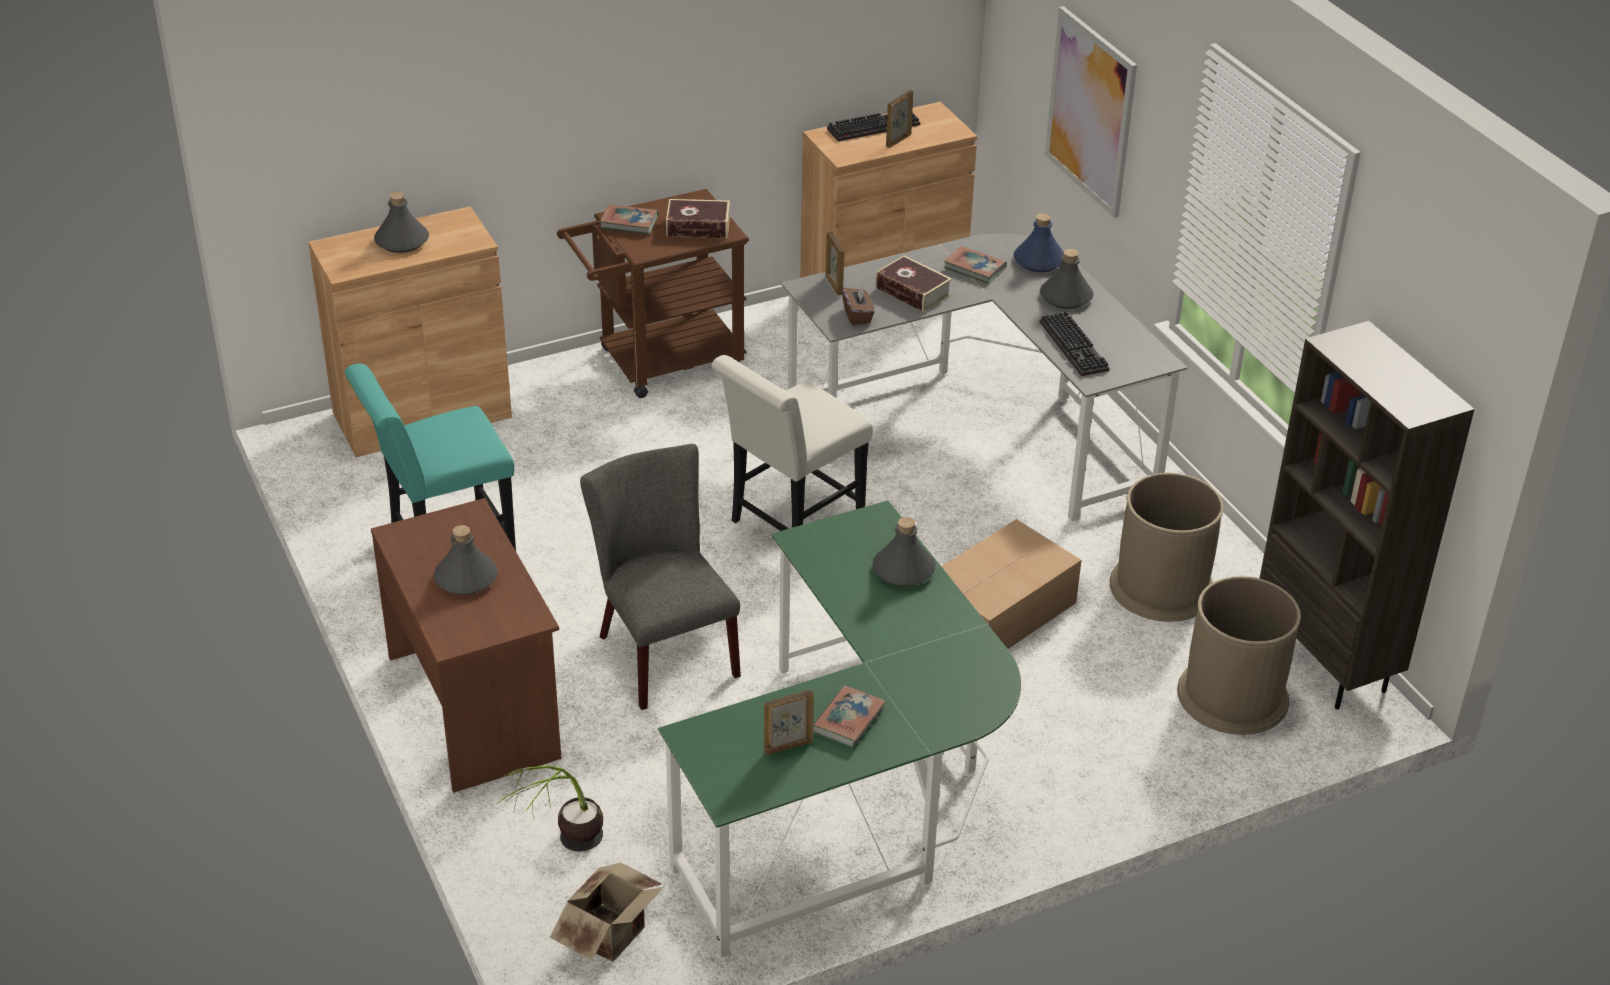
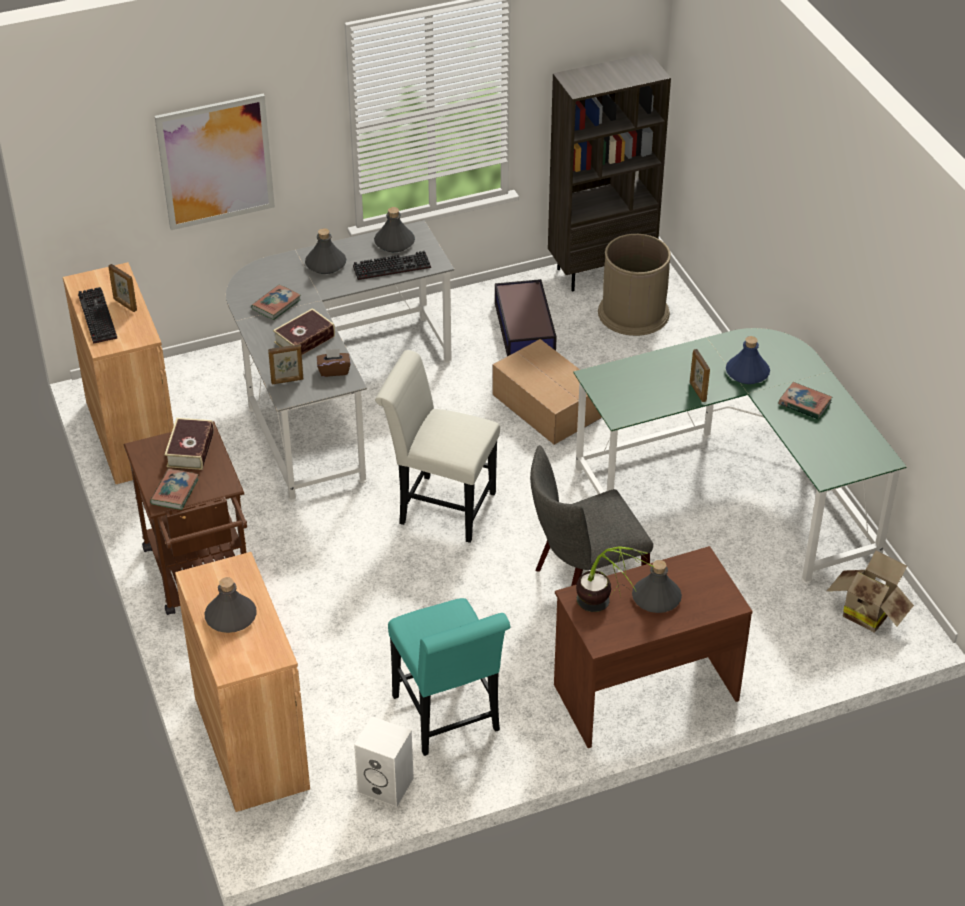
camera: 85 degrees left, 5 degrees up
potted plant [496,765,603,852] -> potted plant moved to [576,546,654,612]
white chair [711,355,873,531] -> white chair turned 150 degrees clockwise [375,350,500,543]
picture frame [764,690,814,755] -> picture frame moved to [690,349,710,402]
grey bottle [872,517,936,586] -> grey bottle moved to [374,207,415,252]
blue bottle [1013,213,1064,272] -> blue bottle moved to [726,336,770,384]
brown trash can [1109,473,1224,622] -> storage box [495,279,557,356]
none -> white speaker [354,716,414,807]

